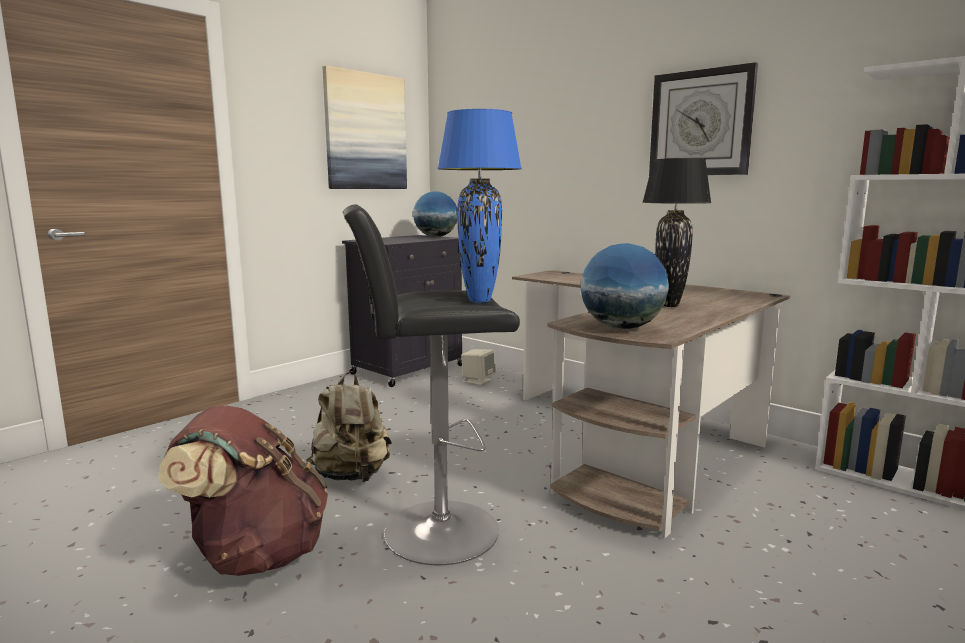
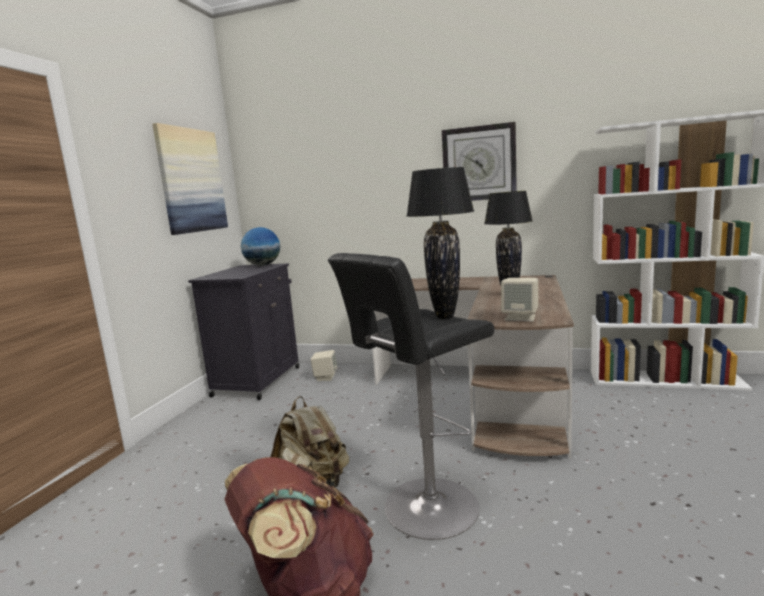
camera: 25 degrees left, 0 degrees up
blue table lamp [437,109,522,303] -> black table lamp [406,167,474,319]
globe [581,243,669,329] -> beige speaker [501,278,538,322]

